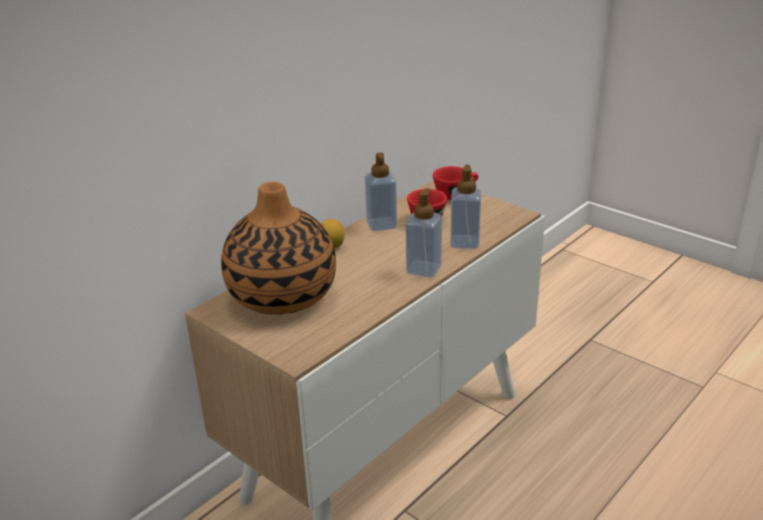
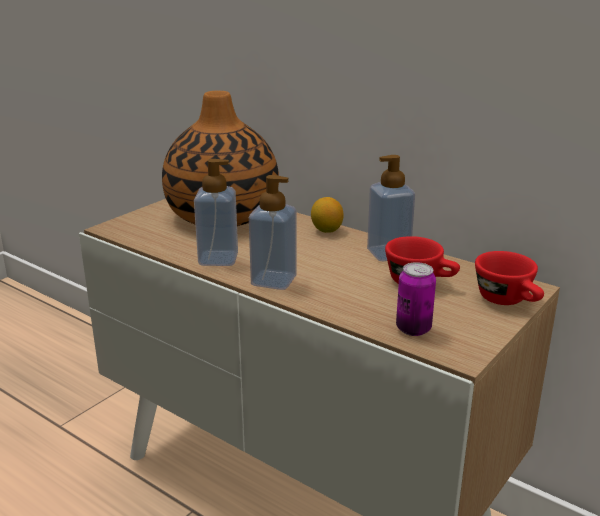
camera: 85 degrees right, 5 degrees down
soap dispenser [450,165,481,249] -> soap dispenser moved to [194,159,238,266]
none -> can [396,262,436,336]

